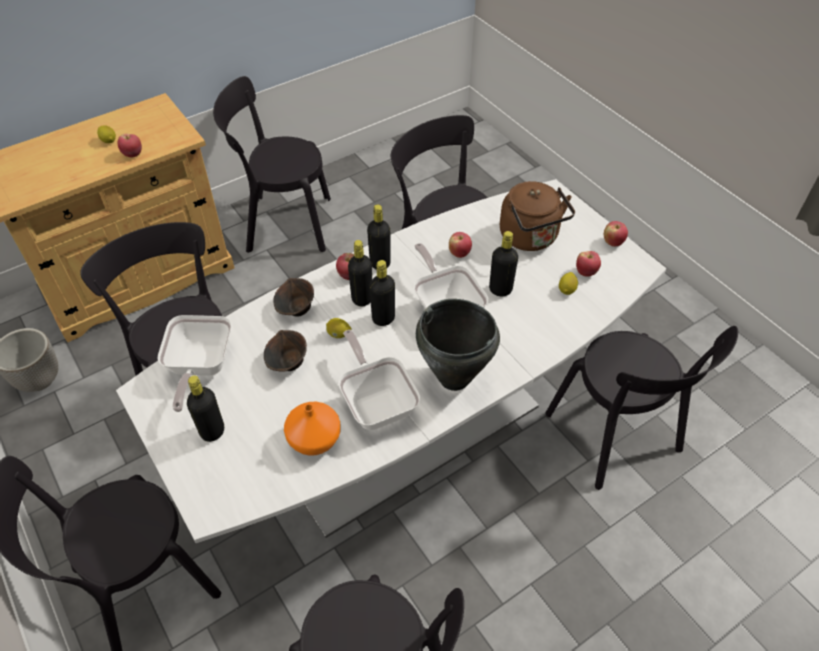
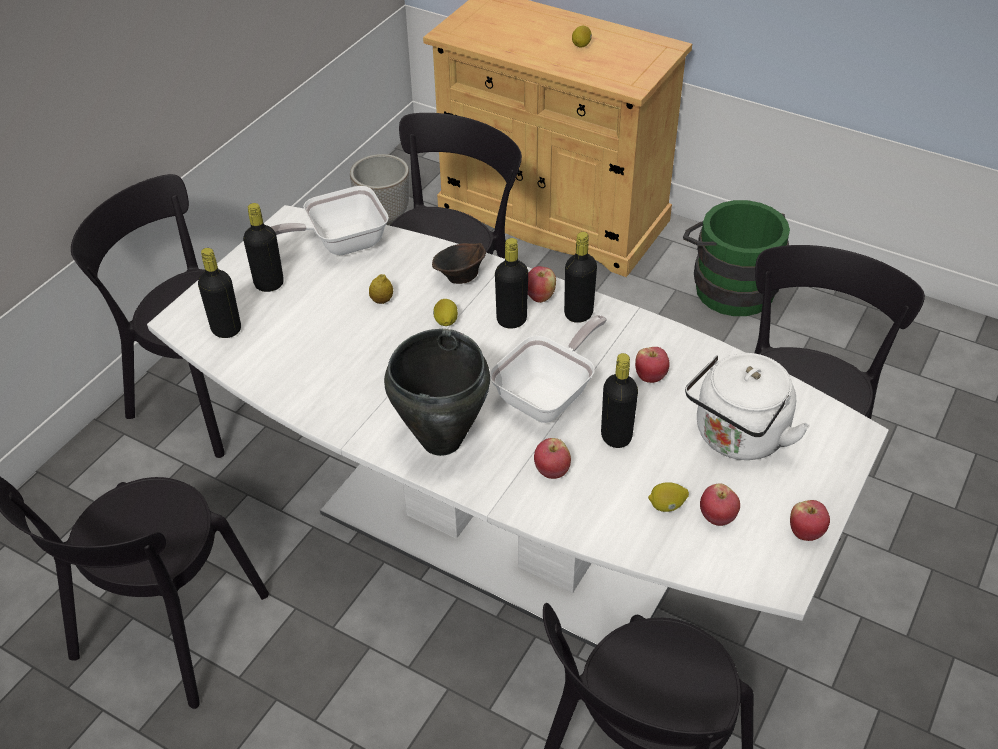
camera: 65 degrees right, 5 degrees down
apple [117,133,142,157] -> apple moved to [534,438,571,479]
black chair [213,76,331,253] -> green bucket [683,200,790,316]
brown bowl [264,330,307,372] -> lemon [369,274,393,304]
orange vase [284,402,341,456] -> none
frying pan [338,330,421,430] -> none
black bottle [369,260,395,326] -> black bottle moved to [198,248,241,338]
brown kettle [500,181,575,251] -> white kettle [685,353,810,460]

